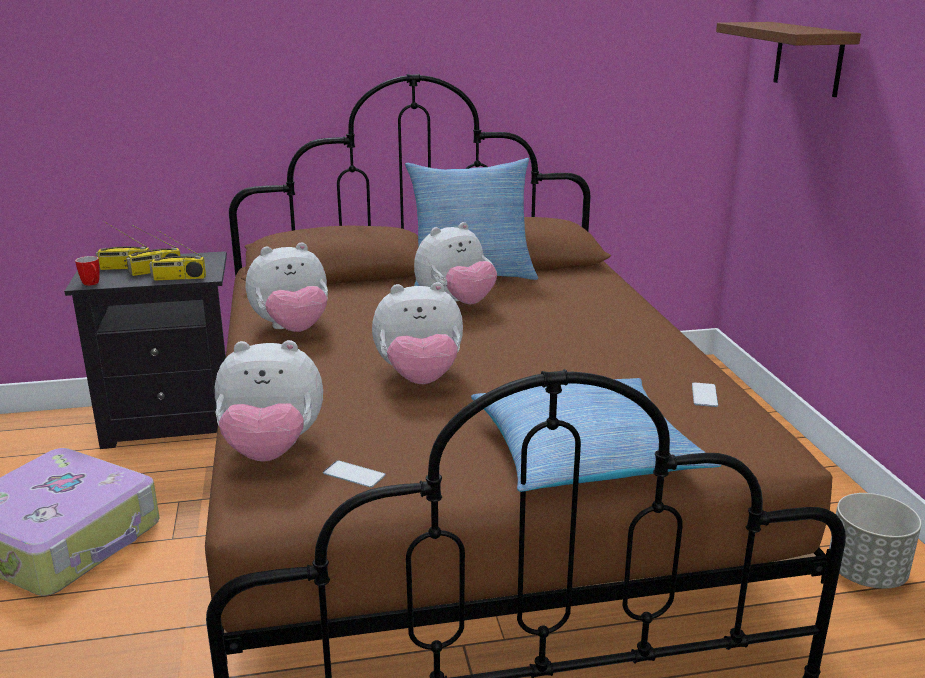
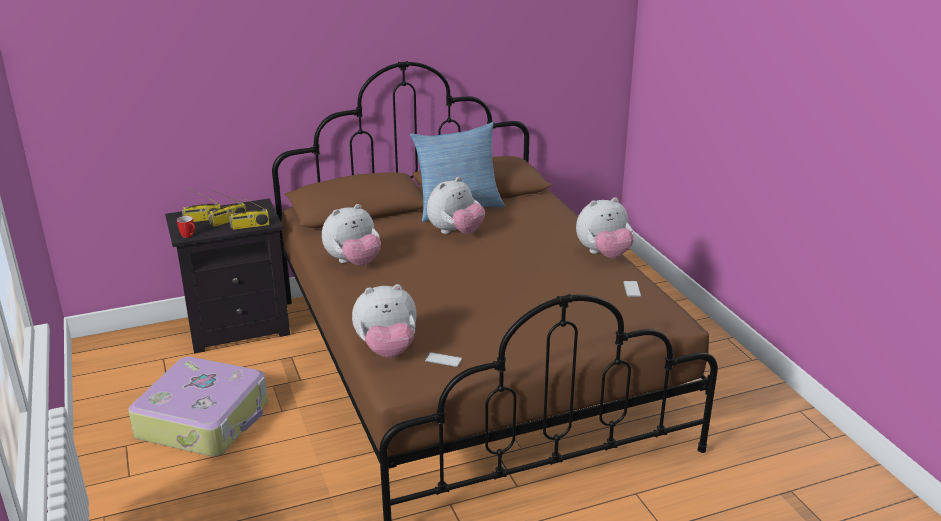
camera: 10 degrees left, 5 degrees up
plush toy [372,282,463,384] -> plush toy moved to [576,197,634,258]
pillow [471,378,721,492] -> none
brown shelf [716,22,861,97] -> none
grey planter [829,493,921,589] -> none

